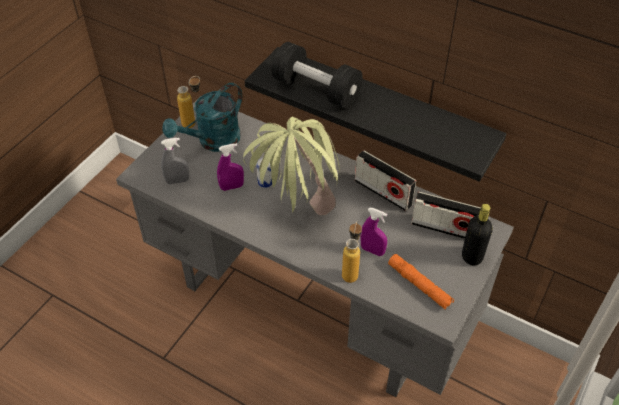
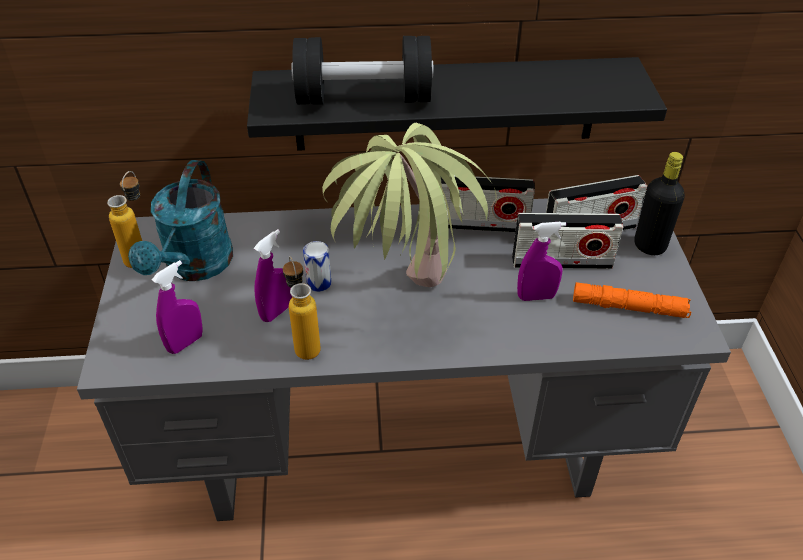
camera: 35 degrees left, 5 degrees down
grey spray bottle [161,138,189,184] -> purple spray bottle [152,260,203,354]
bottle [342,221,362,283] -> bottle moved to [283,256,321,360]
none -> radio [512,213,623,269]

